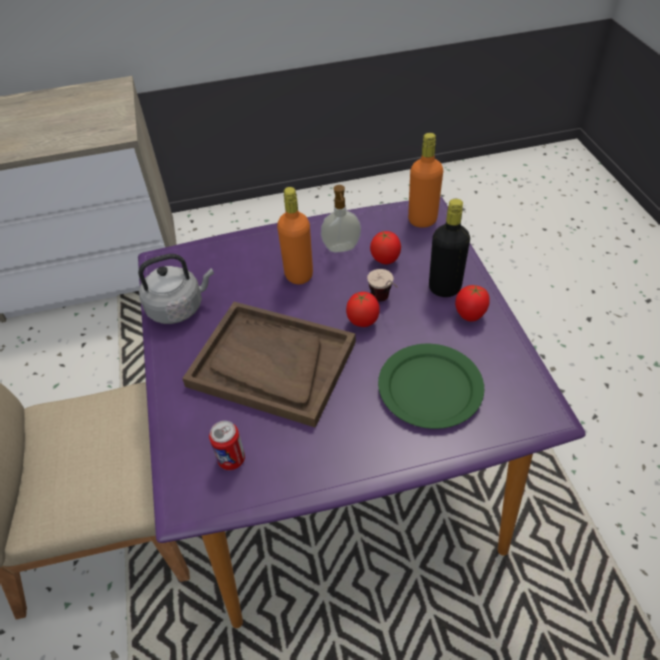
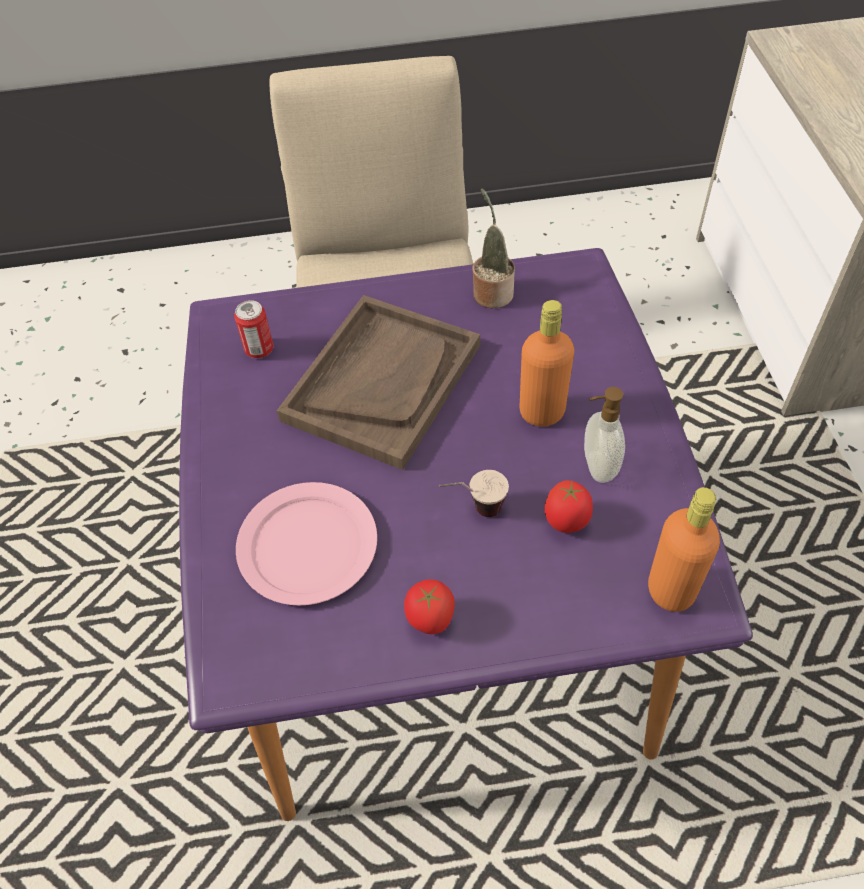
camera: 95 degrees right, 5 degrees up
grey kettle [138,254,214,324] -> potted plant [472,188,515,309]
tomato [346,292,380,327] -> none
green plate [378,344,484,429] -> pink plate [236,482,377,605]
black bottle [429,199,470,297] -> none

